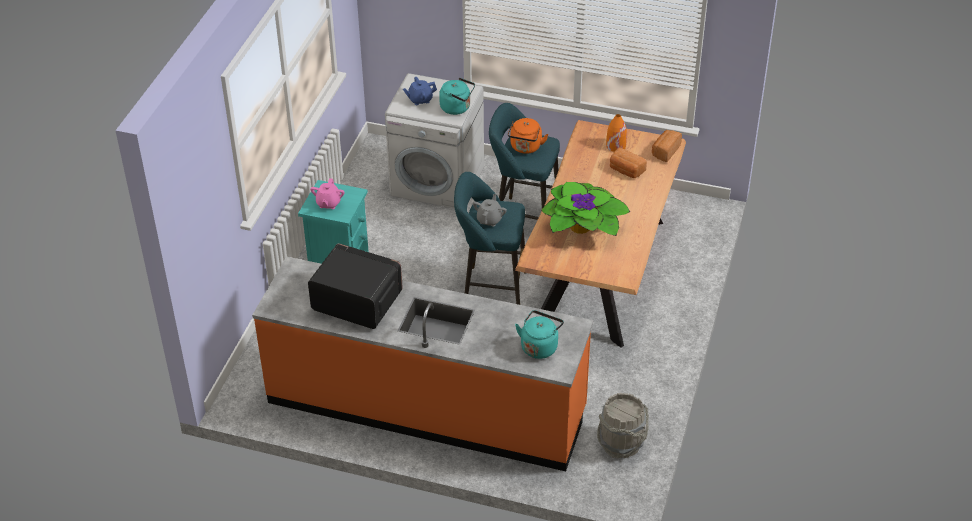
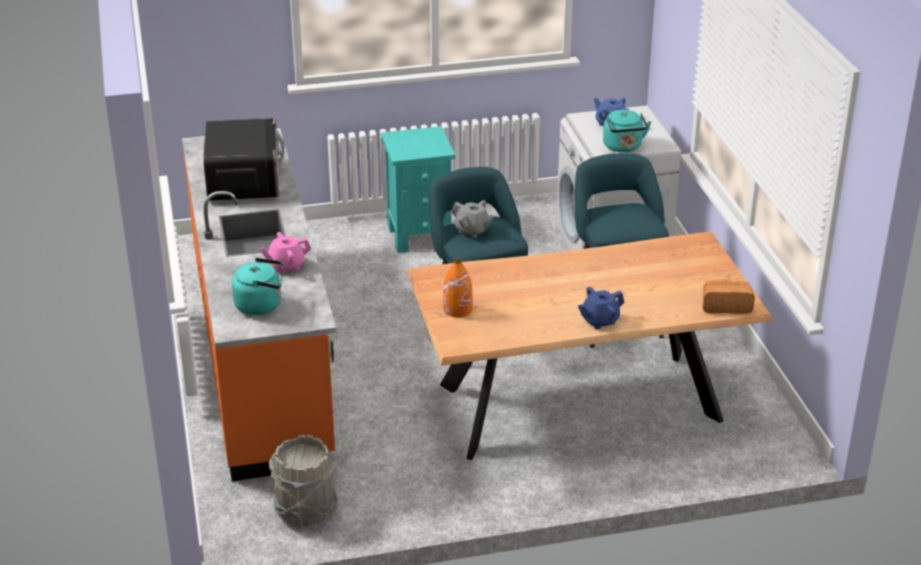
camera: 60 degrees right, 10 degrees down
pink teapot [310,178,345,209] -> pink teapot moved to [259,232,311,273]
grey teapot [473,194,507,227] -> grey teapot turned 45 degrees clockwise [452,200,494,238]
orange kettle [508,118,548,154] -> none
potted plant [541,182,630,236] -> none
orange vase [606,114,627,152] -> orange vase moved to [443,260,473,317]
bread [610,148,647,178] -> none
none -> blue teapot [578,287,625,329]

